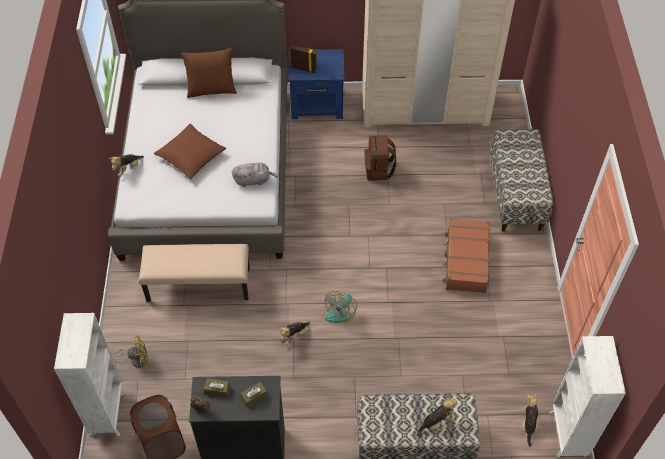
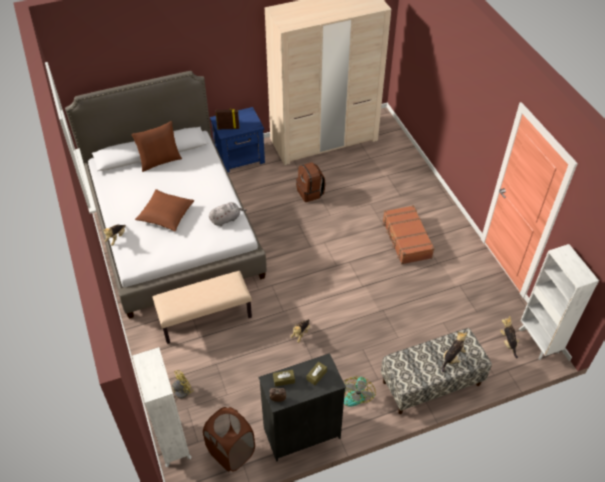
camera: 20 degrees left, 5 degrees down
fan [325,291,357,323] -> fan moved to [343,377,376,407]
bench [490,129,554,232] -> none

